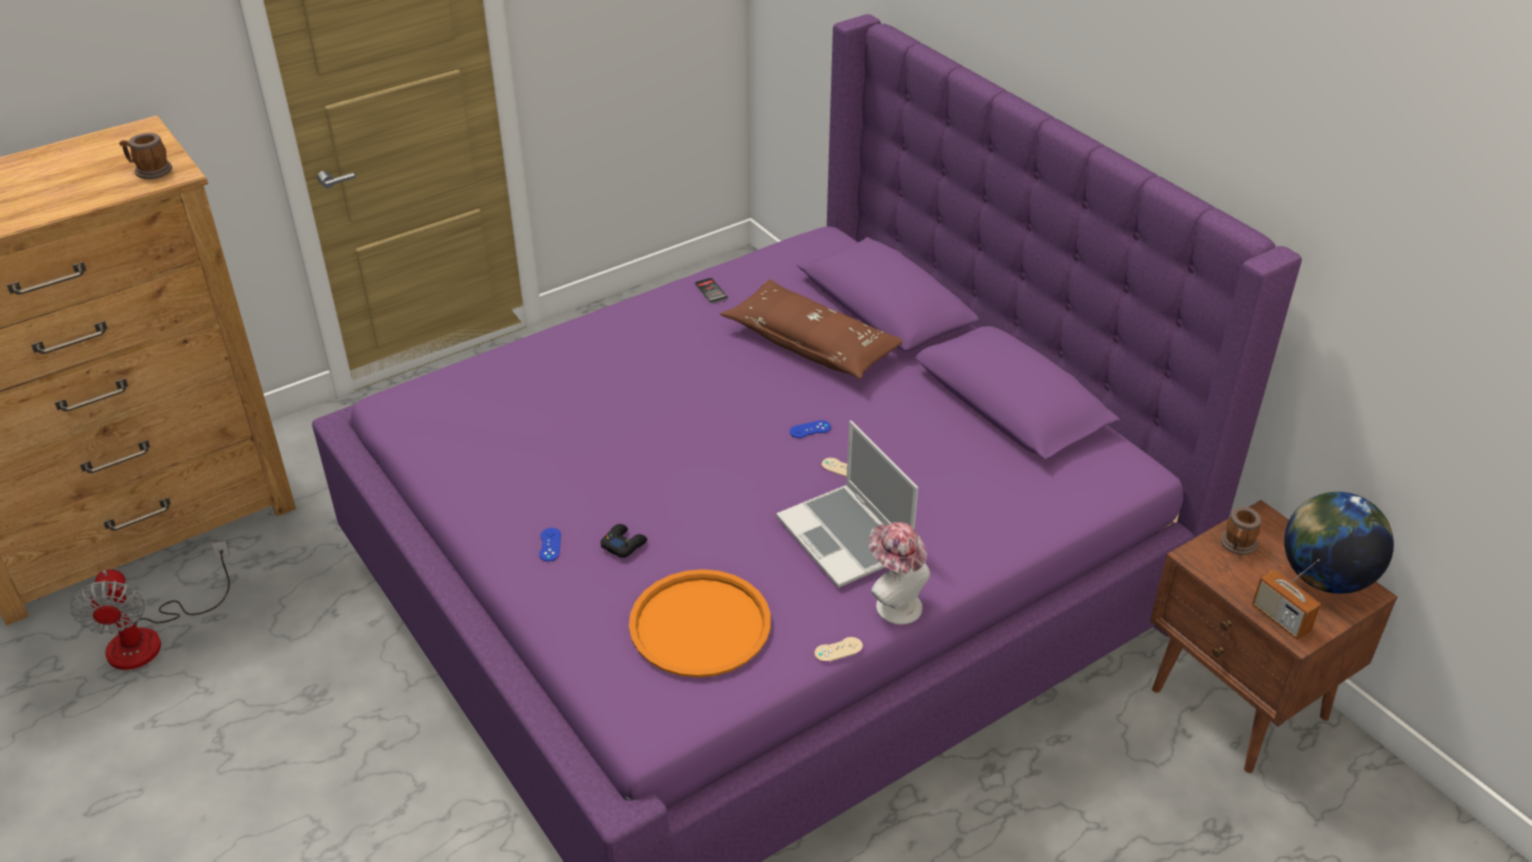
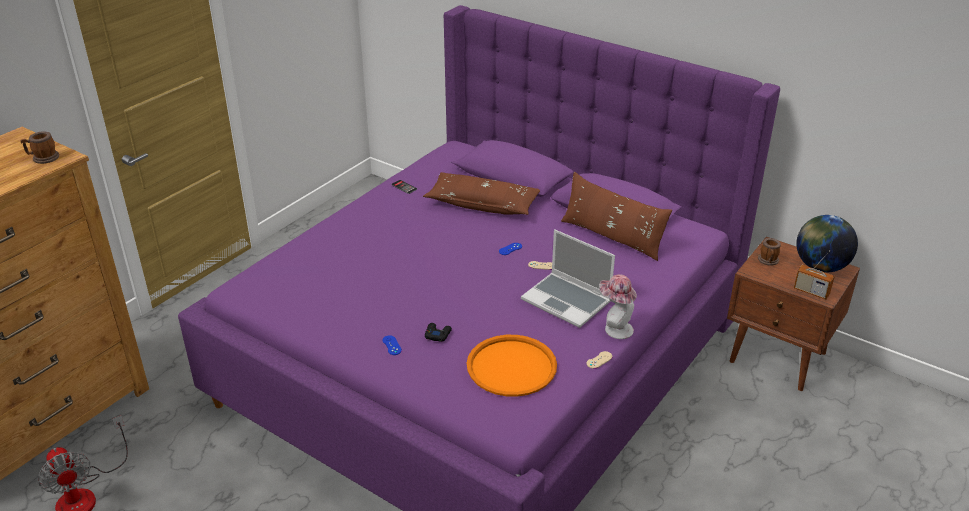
camera: 20 degrees left, 5 degrees down
none -> brown pillow [561,172,672,261]

